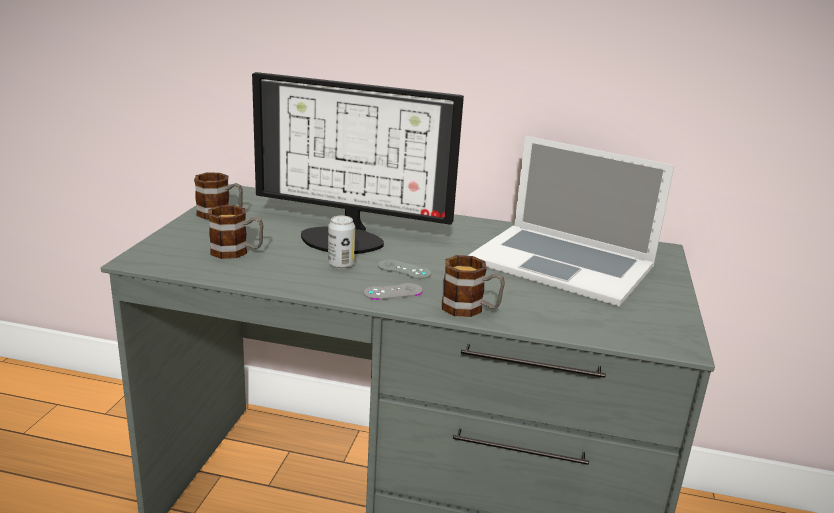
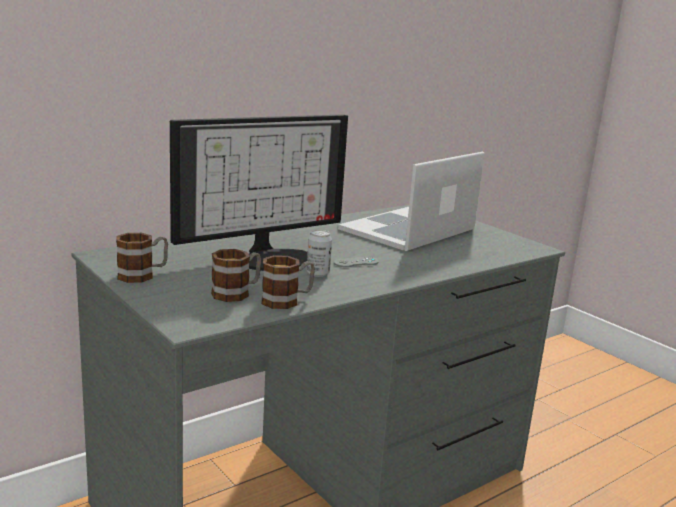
camera: 50 degrees left, 5 degrees down
grey game controller [364,283,423,300] -> none
mug [442,255,505,317] -> mug moved to [262,255,315,309]
laptop [468,136,674,306] -> laptop turned 150 degrees clockwise [338,152,484,251]

